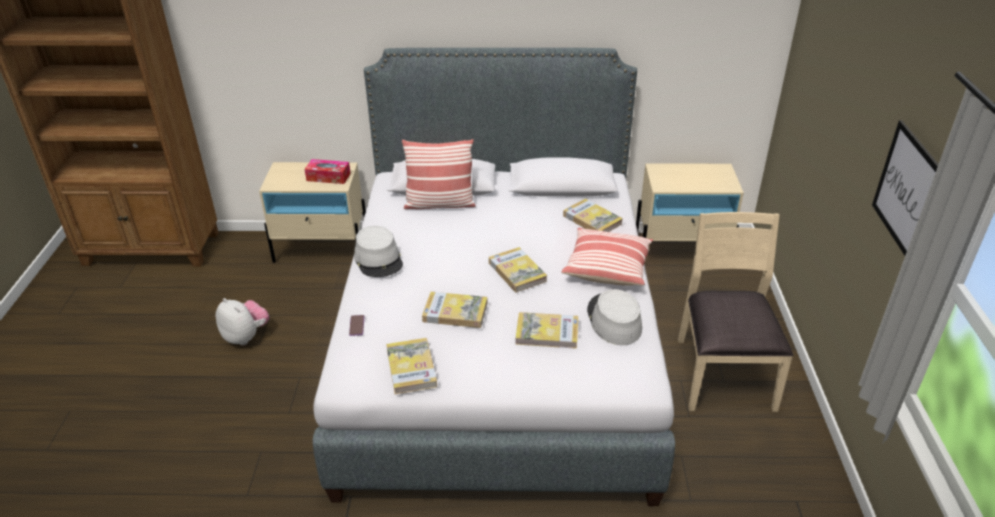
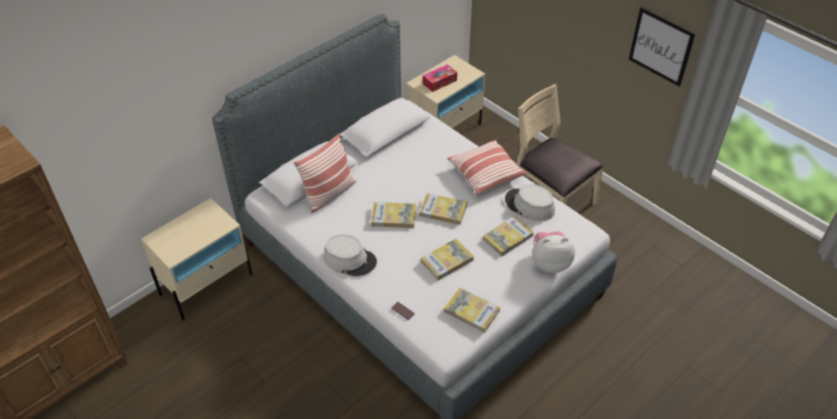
camera: 45 degrees left, 10 degrees up
plush toy [216,298,269,345] -> plush toy moved to [532,231,575,273]
tissue box [305,159,351,184] -> tissue box moved to [423,64,457,92]
book [563,199,623,232] -> book moved to [371,202,416,228]

